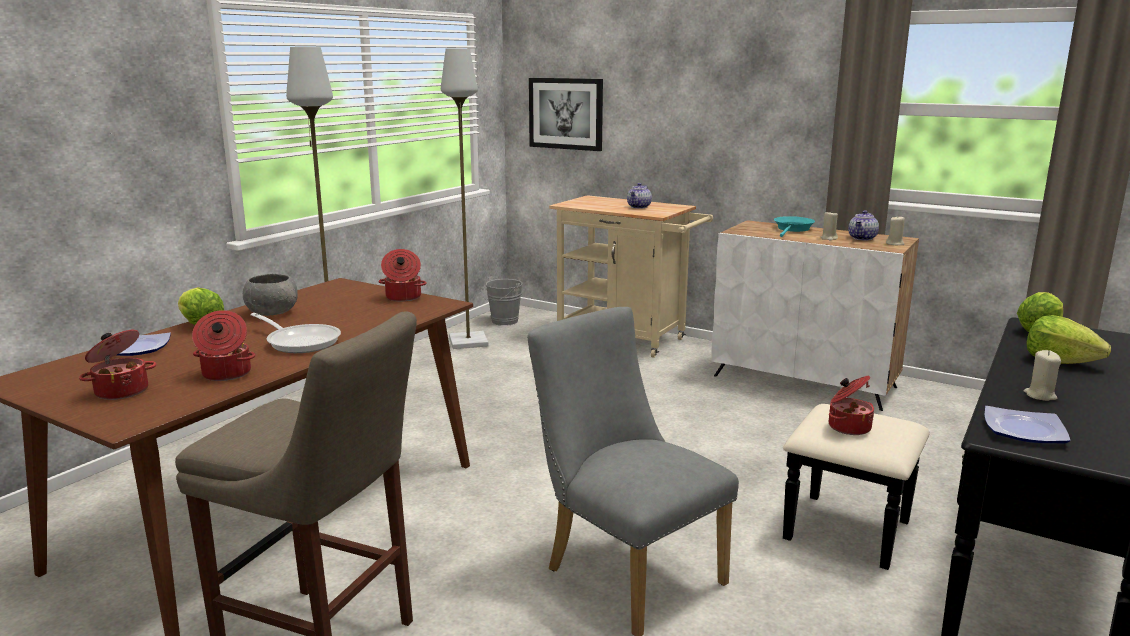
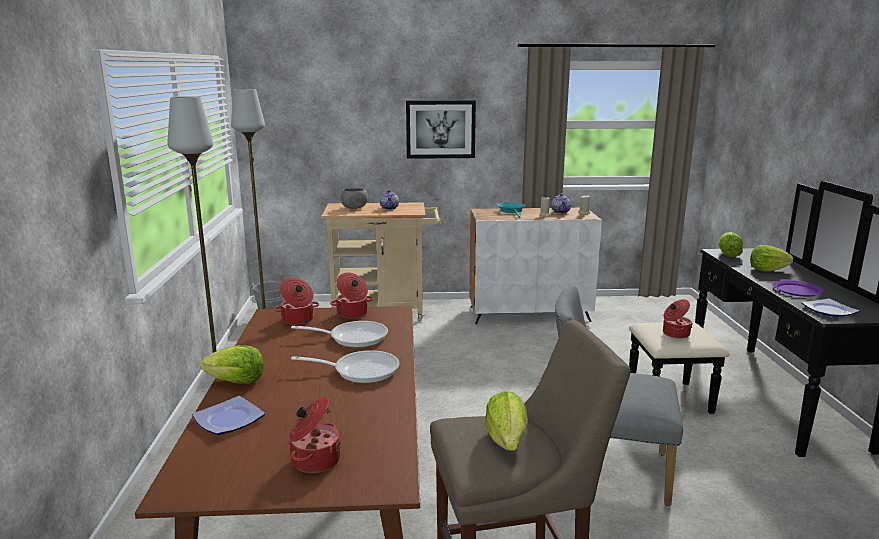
camera: 35 degrees left, 0 degrees up
cooking pot [192,310,256,381] -> cooking pot moved to [274,278,319,325]
grey bowl [243,274,298,316] -> grey bowl moved to [340,188,368,209]
picture [529,78,603,151] -> picture moved to [406,100,476,159]
beige candle [1024,350,1061,401] -> purple plate [772,280,824,297]
none -> frying pan [291,321,388,348]
none -> lettuce [485,391,528,451]

